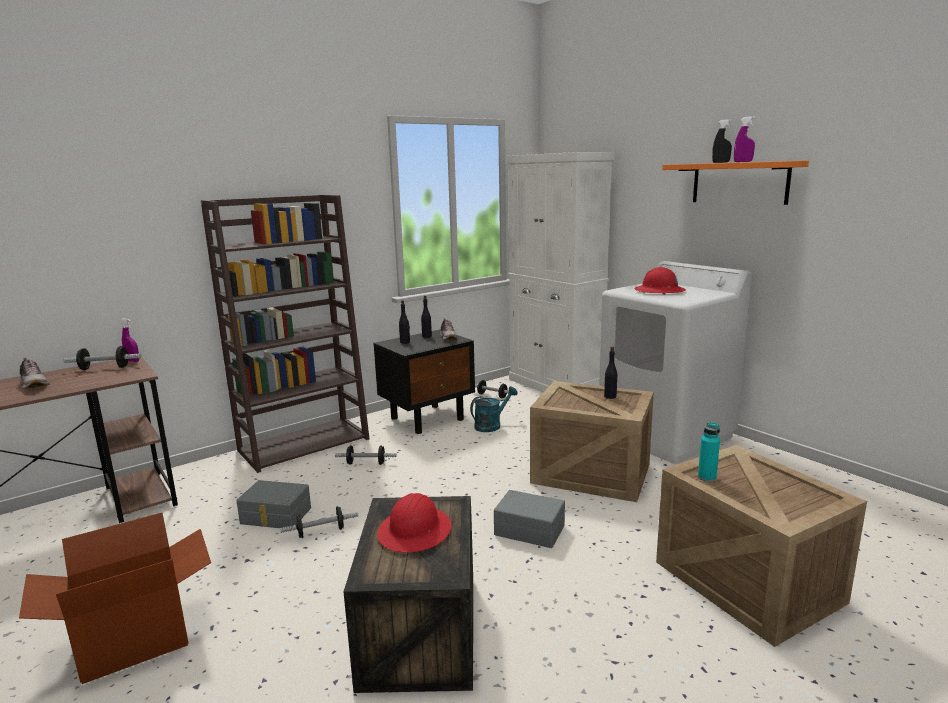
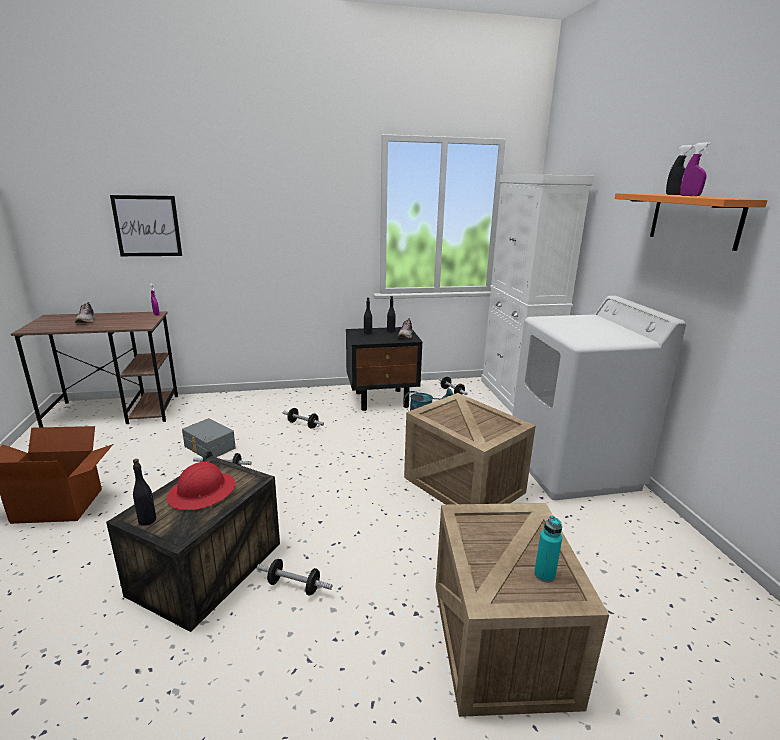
camera: 25 degrees right, 5 degrees up
dumbbell [64,346,141,370] -> dumbbell moved to [257,559,333,595]
brown bookcase [201,195,370,473] -> none
grey storage box [494,490,565,548] -> none
black bottle [604,347,617,399] -> black bottle moved to [133,459,156,526]
red hard hat [635,267,686,295] -> none
turquoise bottle [698,422,720,482] -> turquoise bottle moved to [534,516,562,583]
none -> picture [110,195,182,256]

